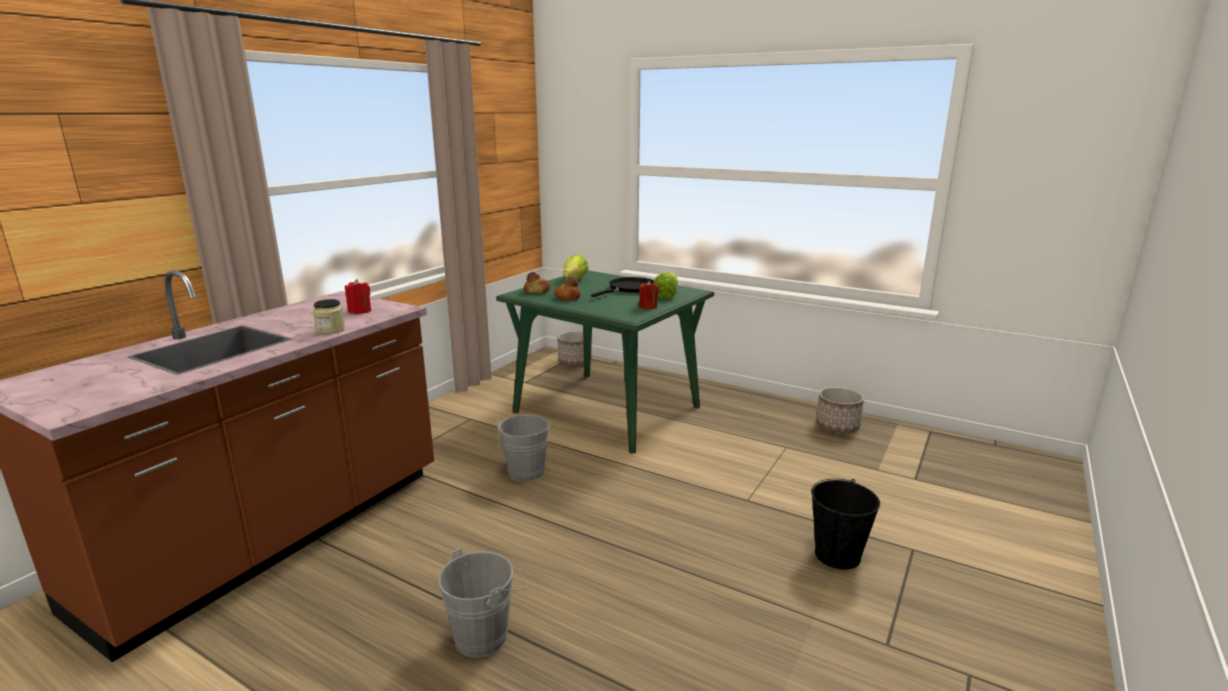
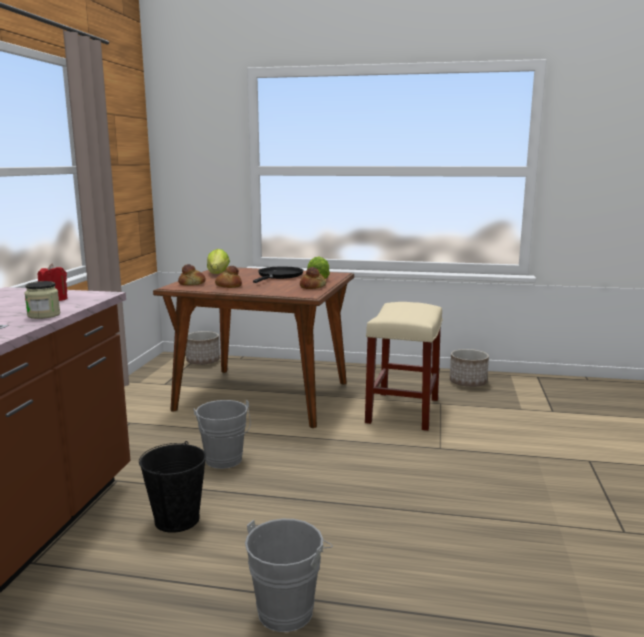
camera: 20 degrees left, 5 degrees down
green dining table [496,270,714,454] -> brown dining table [153,267,354,428]
red candle [639,281,659,309] -> bread [300,267,326,289]
black bucket [811,479,880,569] -> black bucket moved to [139,441,206,533]
none -> beige stool [365,302,443,431]

